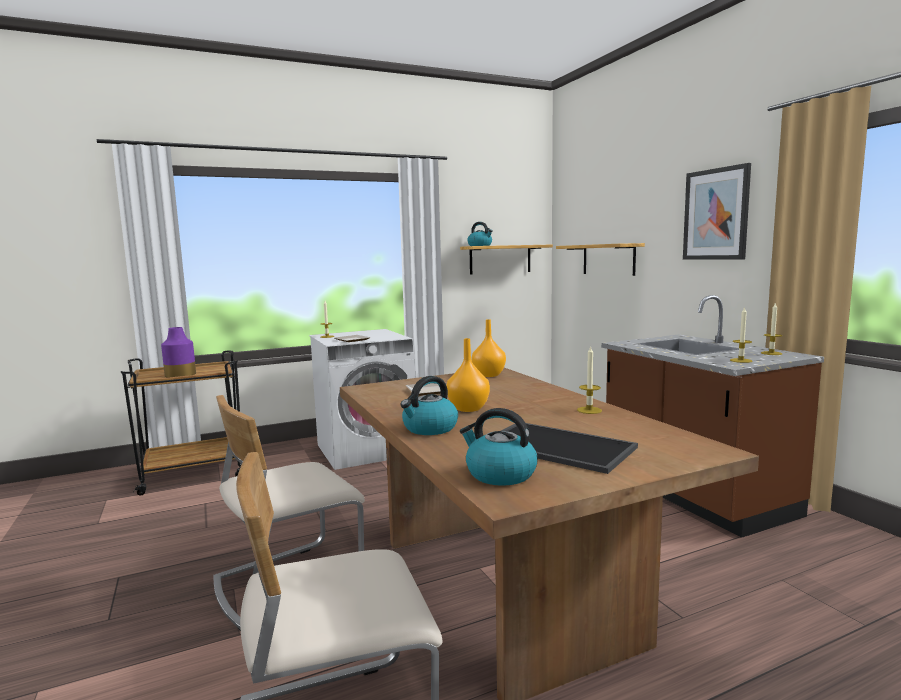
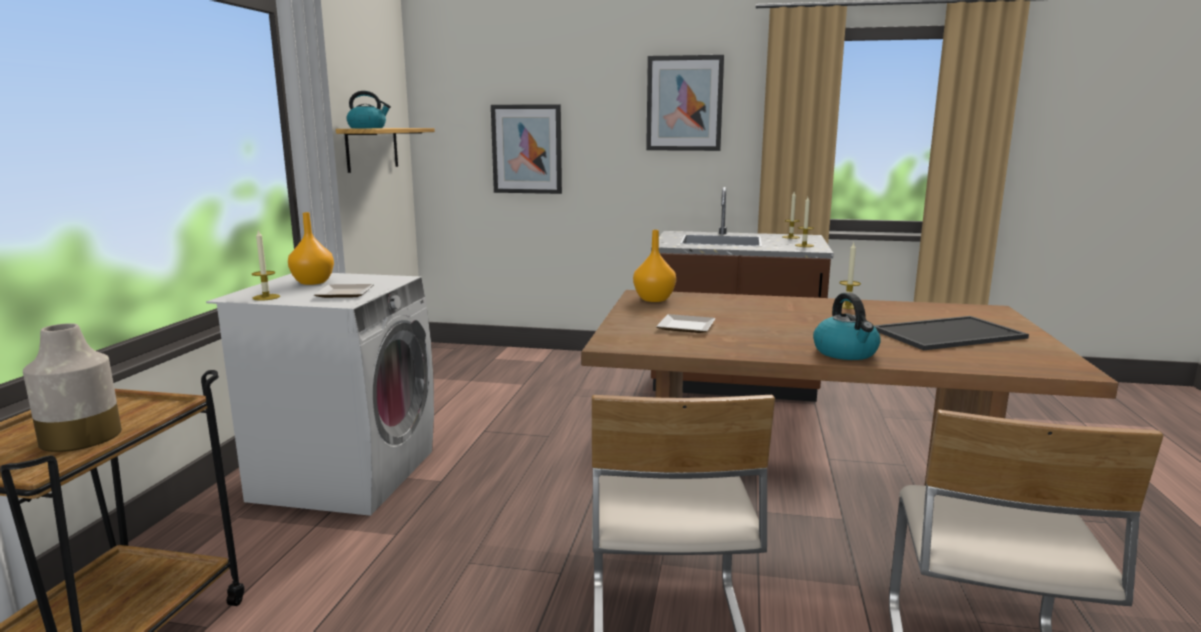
camera: 55 degrees left, 5 degrees up
purple vase [161,327,196,378] -> beige vase [23,323,122,452]
orange vase [446,338,490,412] -> orange vase moved to [288,212,334,285]
kettle [460,408,537,486] -> none
shelf [556,243,645,276] -> picture [491,104,562,194]

